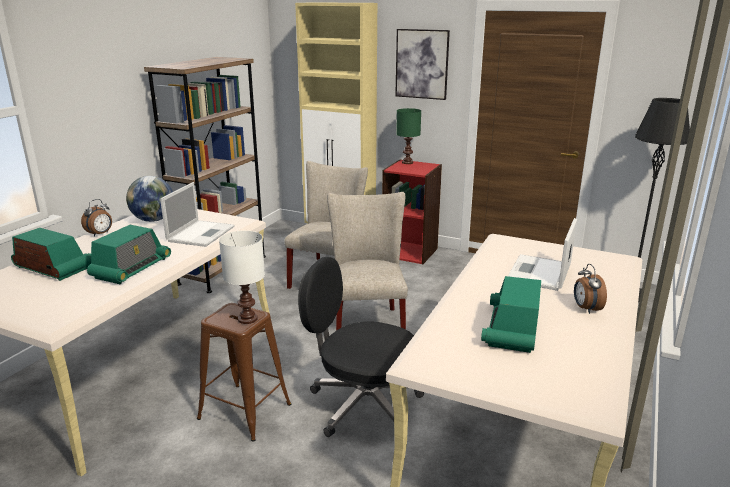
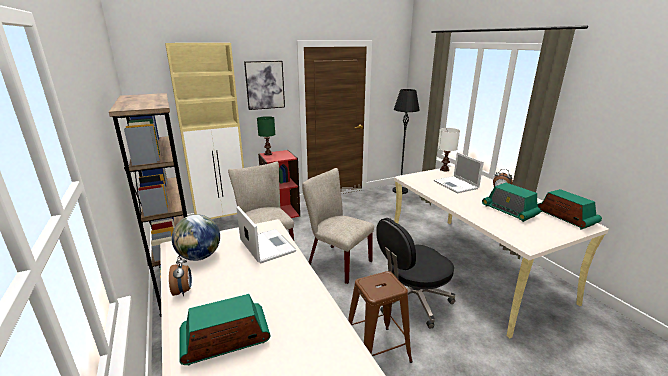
camera: 50 degrees left, 0 degrees up
radio [87,225,171,284] -> radio moved to [537,189,602,230]
white table lamp [219,230,265,324] -> white table lamp moved to [438,128,460,172]

